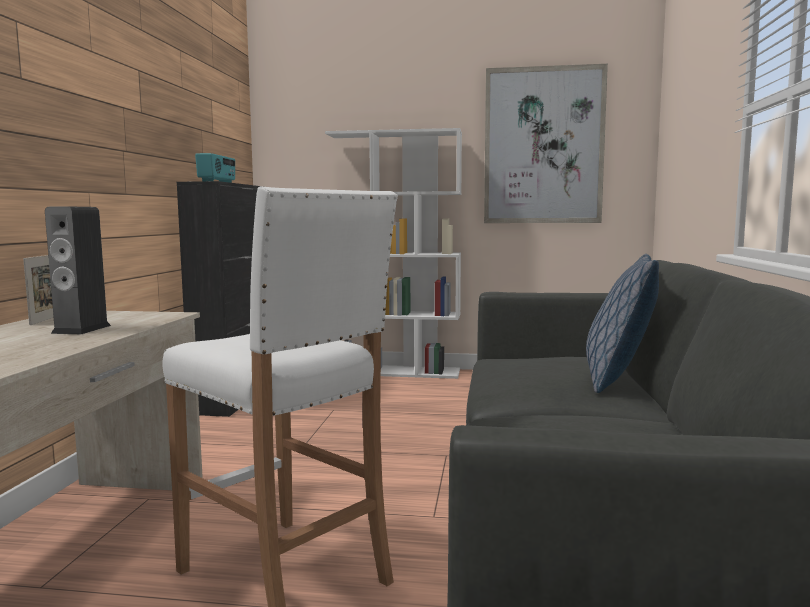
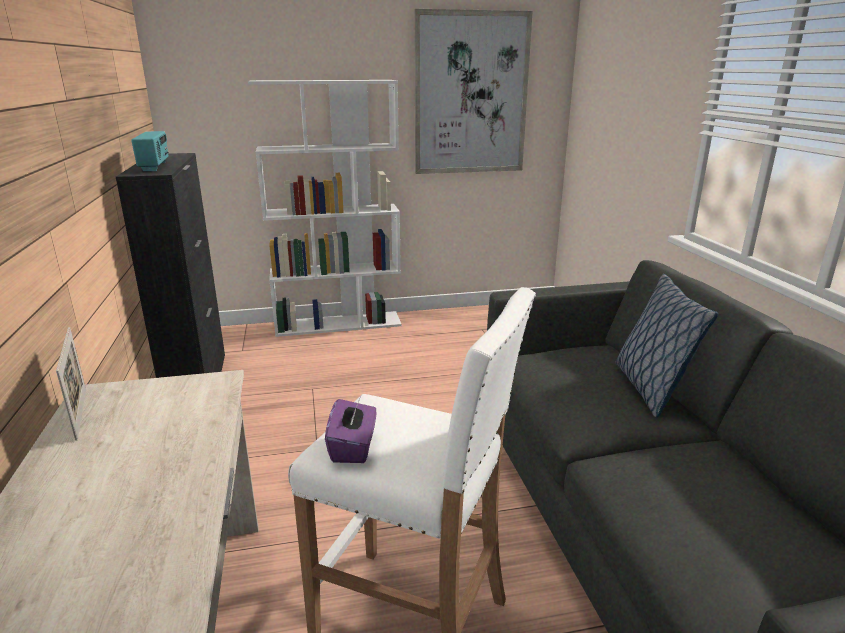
camera: 20 degrees left, 15 degrees up
speaker [45,206,111,334] -> none
none -> purple tissue box [325,399,376,463]

